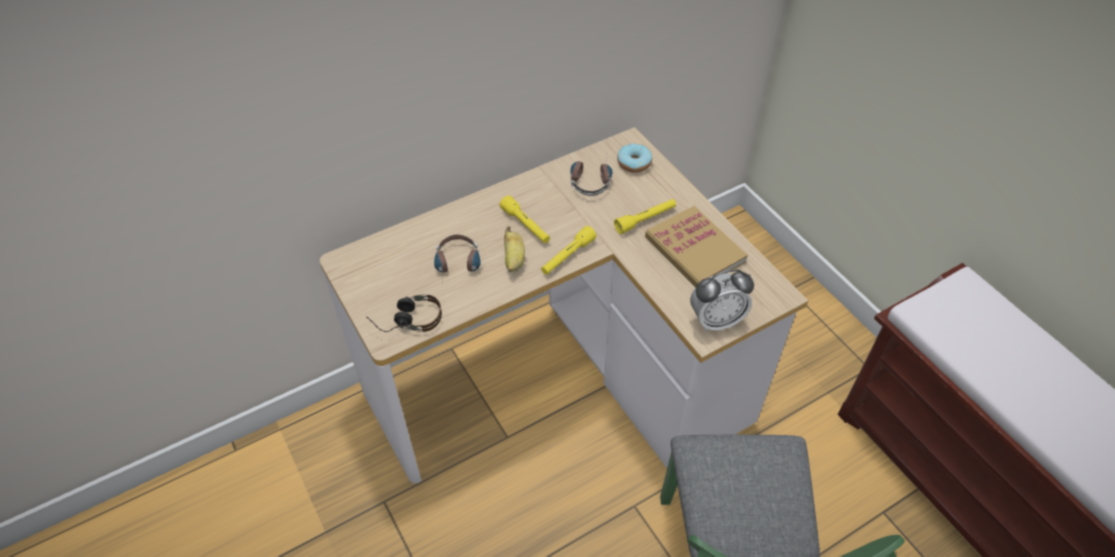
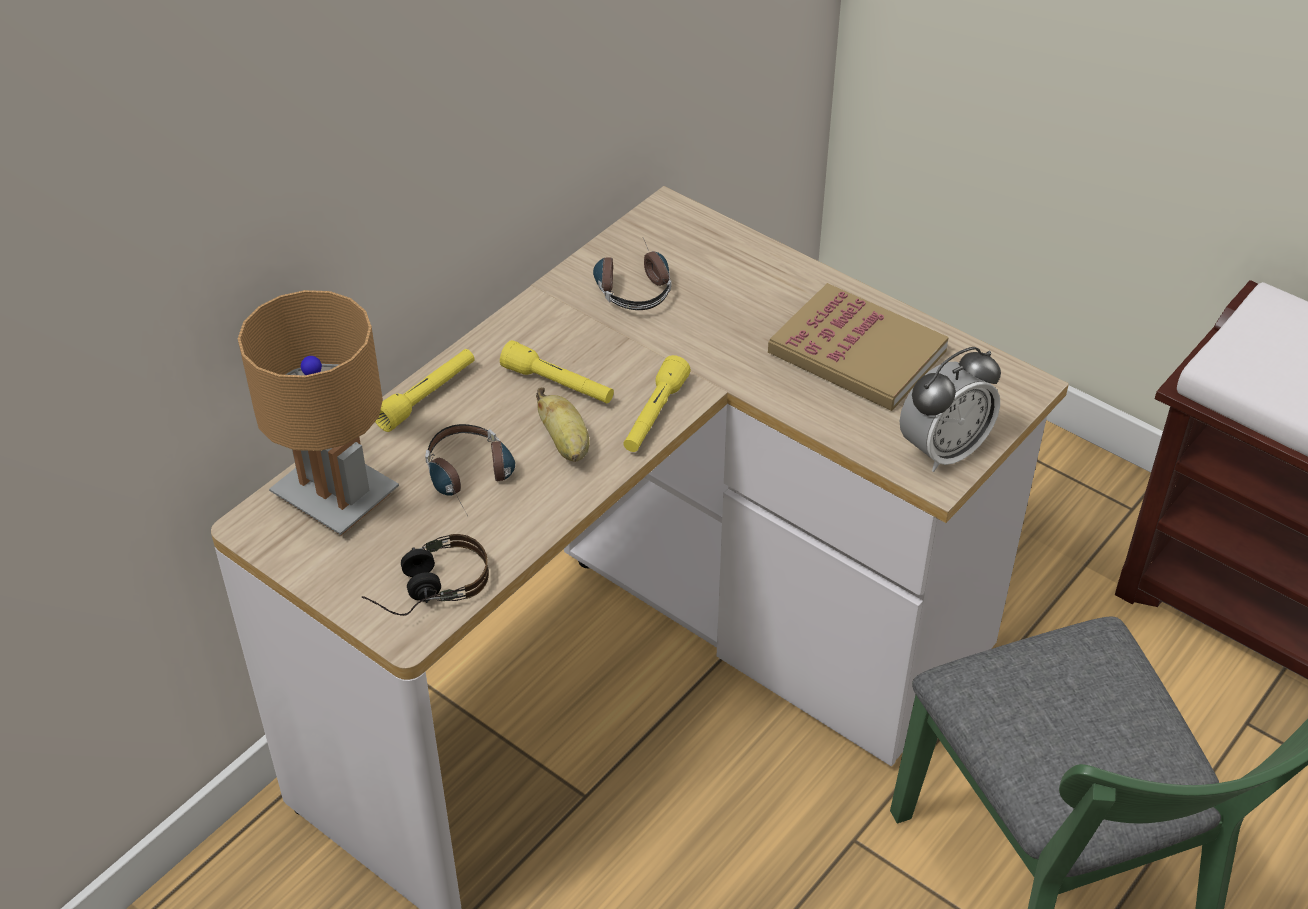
camera: 20 degrees left, 5 degrees down
yellow flashlight [614,199,676,234] -> yellow flashlight moved to [375,349,474,432]
donut [617,144,652,173] -> none
none -> brown table lamp [238,290,399,535]

